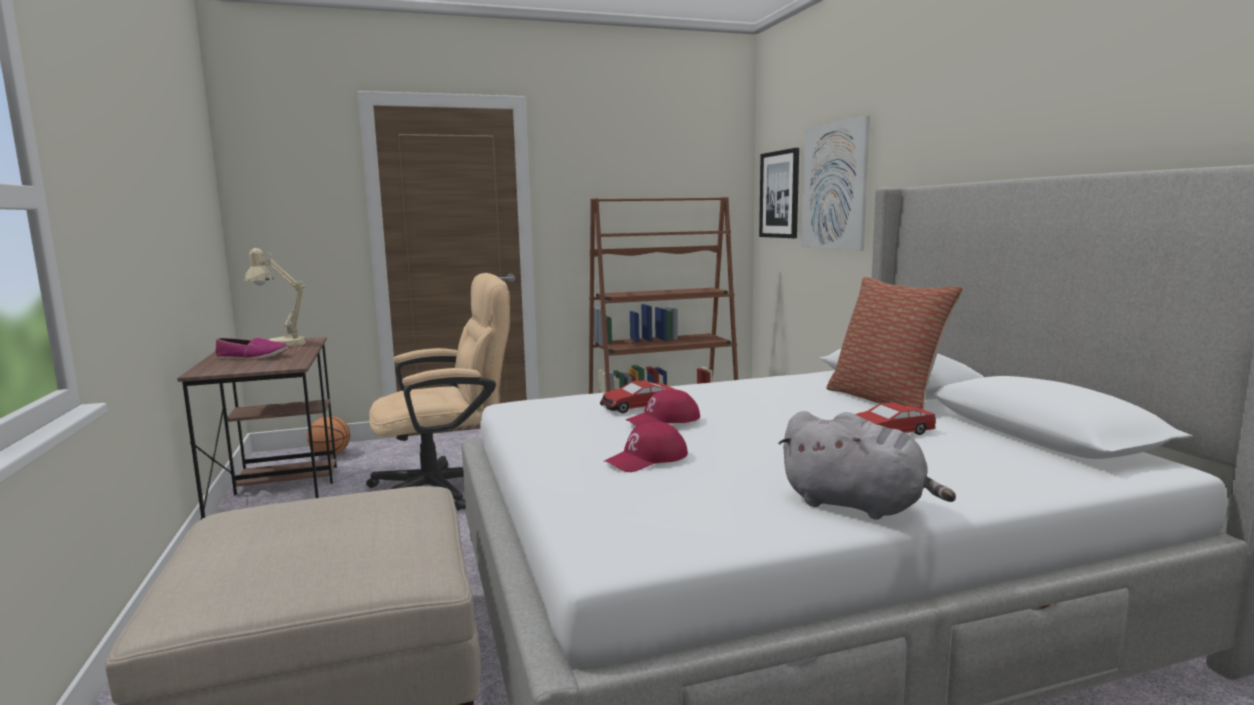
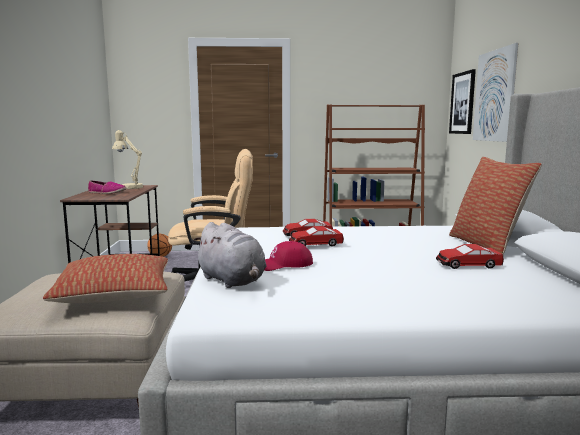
camera: 15 degrees right, 0 degrees up
red cap [626,389,700,426] -> toy car [289,226,344,247]
grey plush toy [778,411,956,520] -> grey plush toy moved to [193,222,267,288]
none -> pillow [43,254,168,303]

